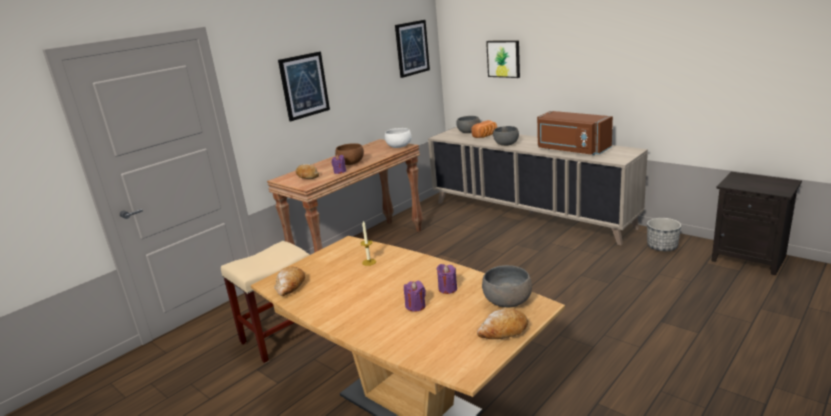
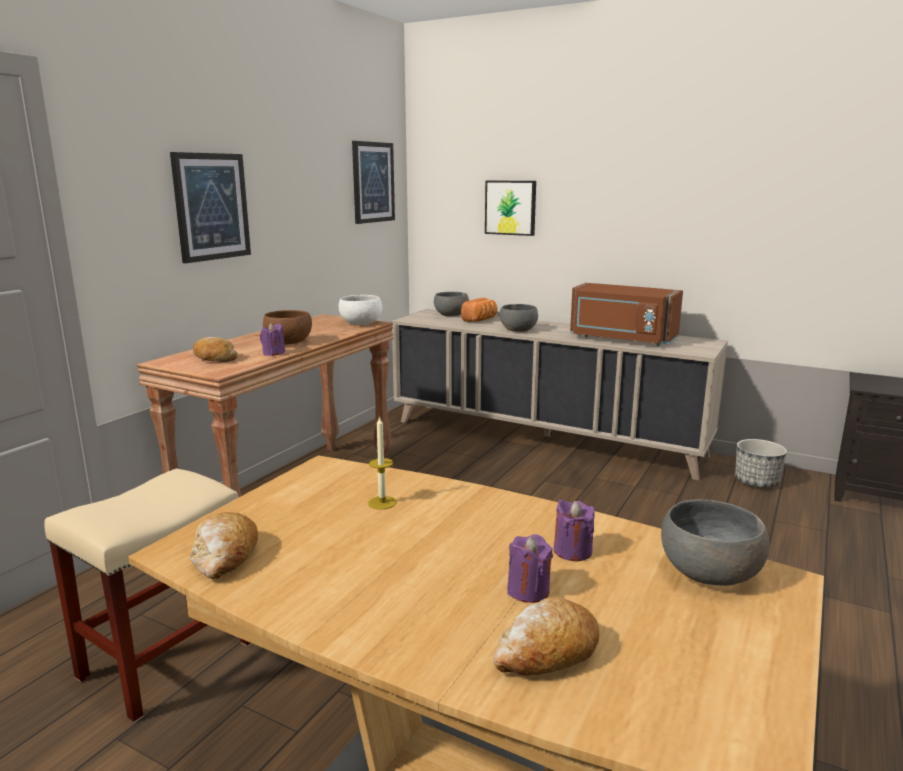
camera: 15 degrees left, 5 degrees down
bread [477,307,528,339] -> bread moved to [493,596,599,675]

